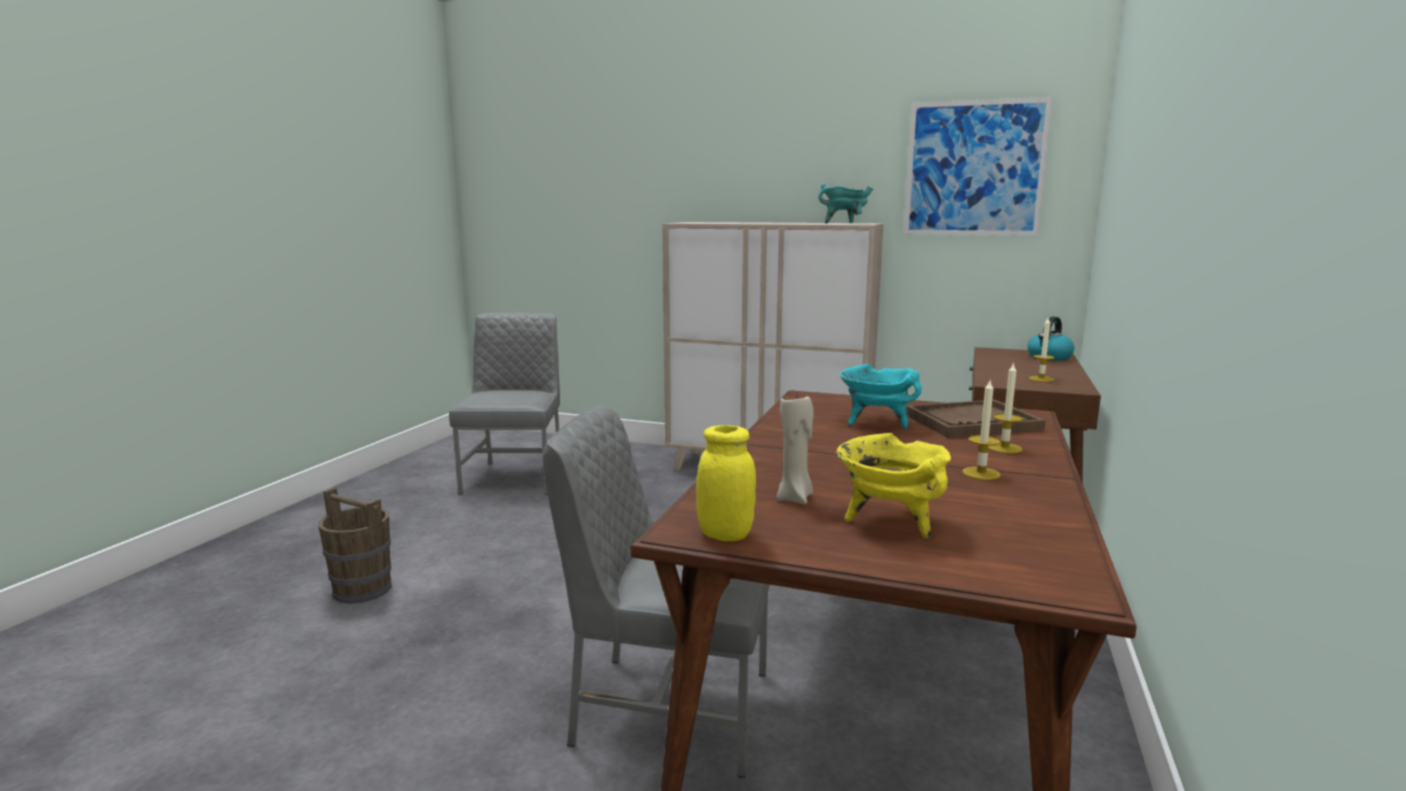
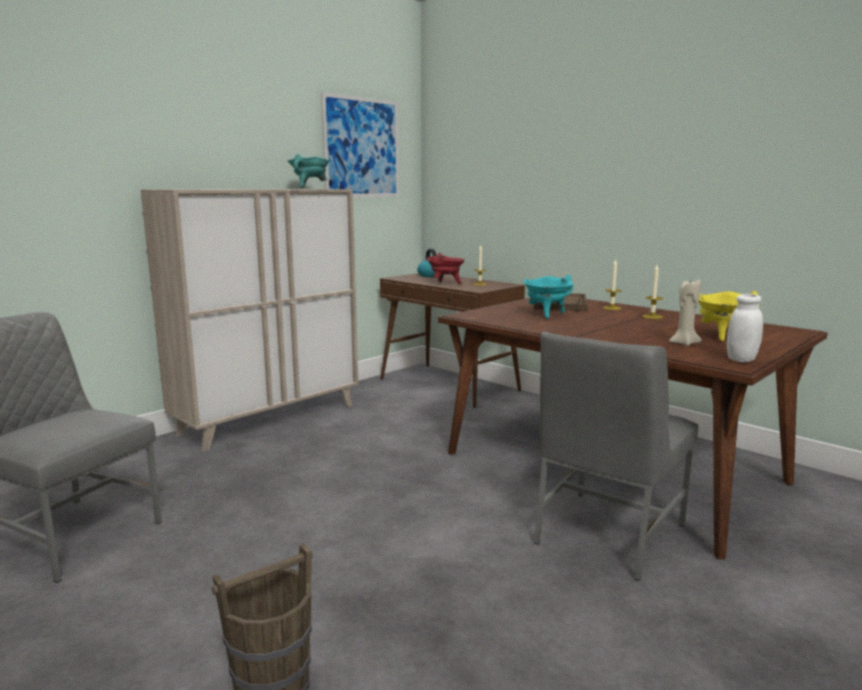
camera: 65 degrees left, 0 degrees up
yellow jar [696,425,756,541] -> white jar [727,294,763,362]
none -> red cooking pot [427,253,465,284]

